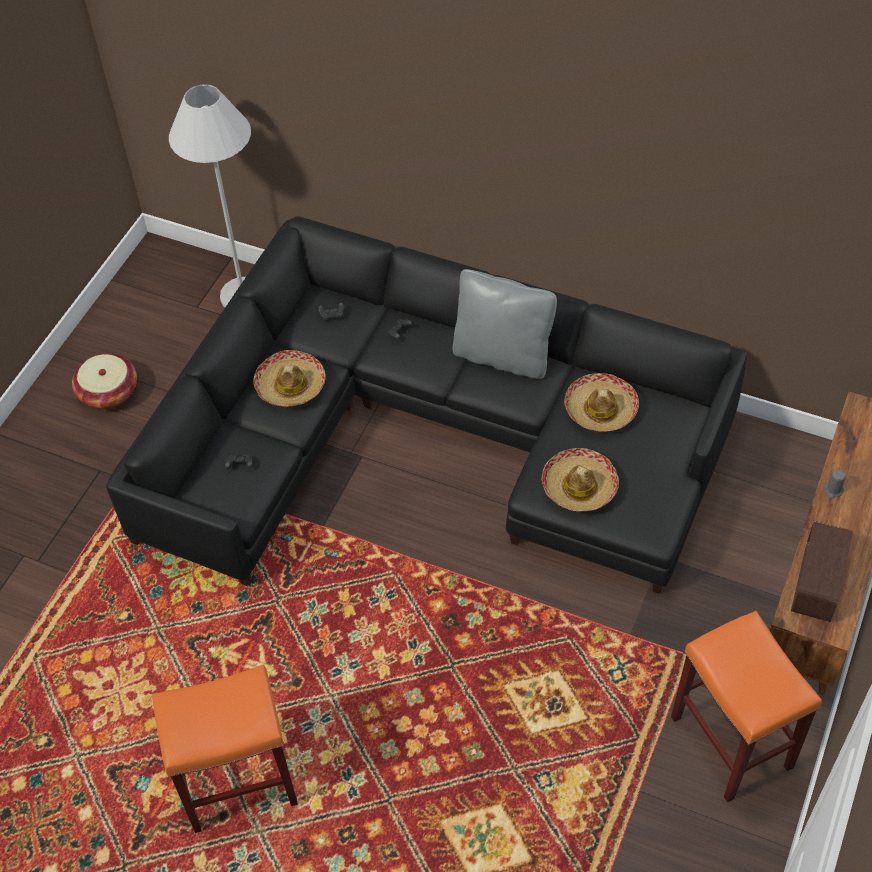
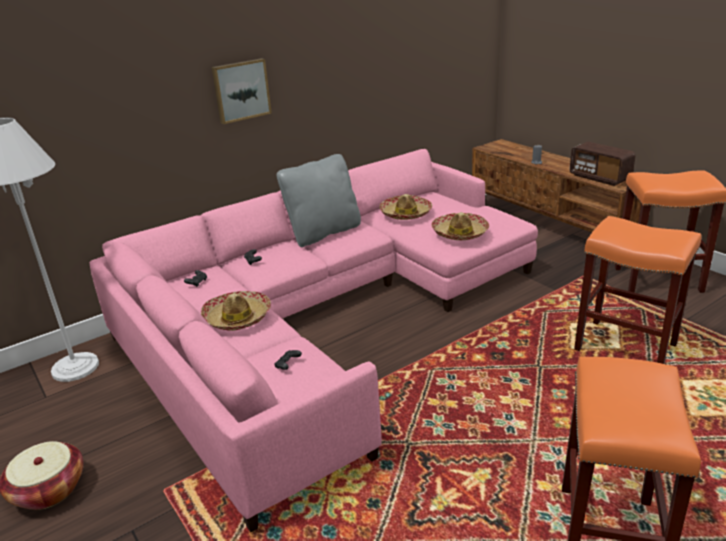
camera: 60 degrees left, 25 degrees down
black sofa [106,216,747,594] -> pink sofa [90,149,538,532]
none -> picture [212,58,272,124]
none -> orange stool [574,216,701,364]

